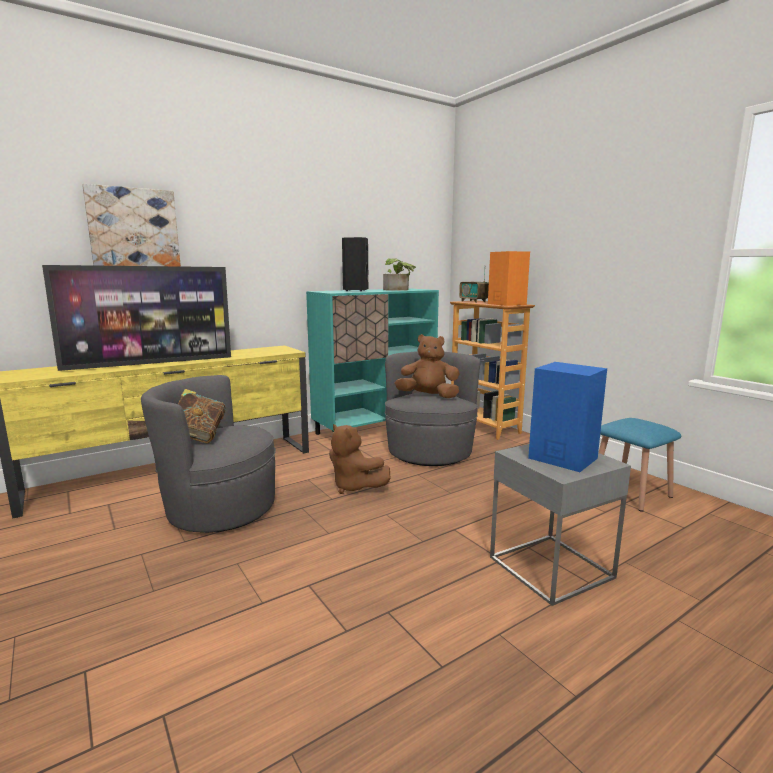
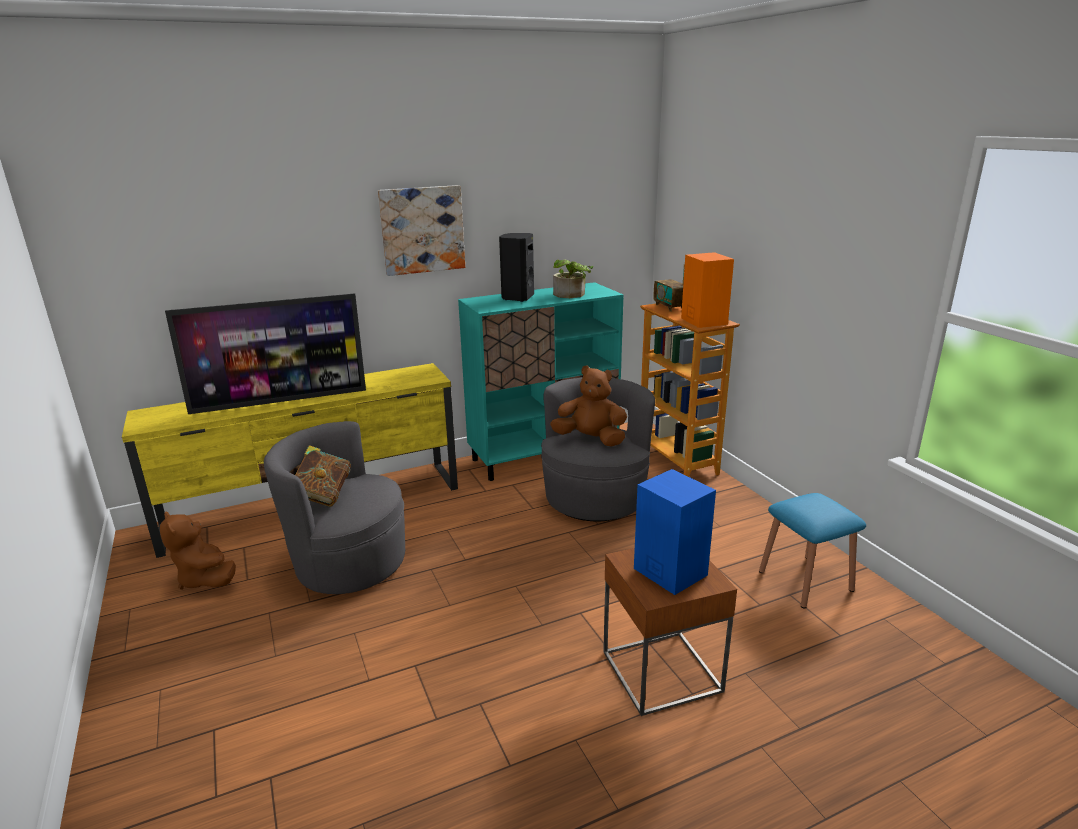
camera: 10 degrees right, 10 degrees up
picture [82,184,181,267] -> picture moved to [378,185,465,276]
brown plush toy [329,424,390,494] -> brown plush toy moved to [160,511,236,590]
grey side table [490,444,631,606] -> brown side table [603,548,737,716]

